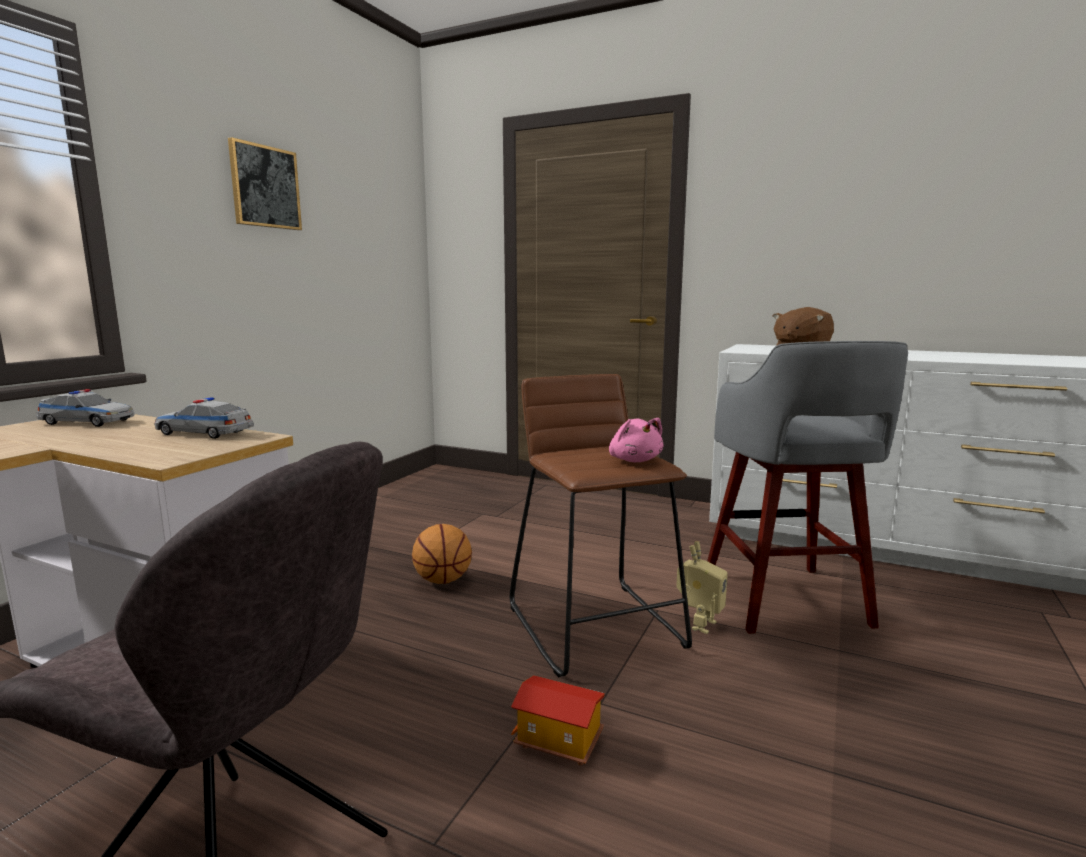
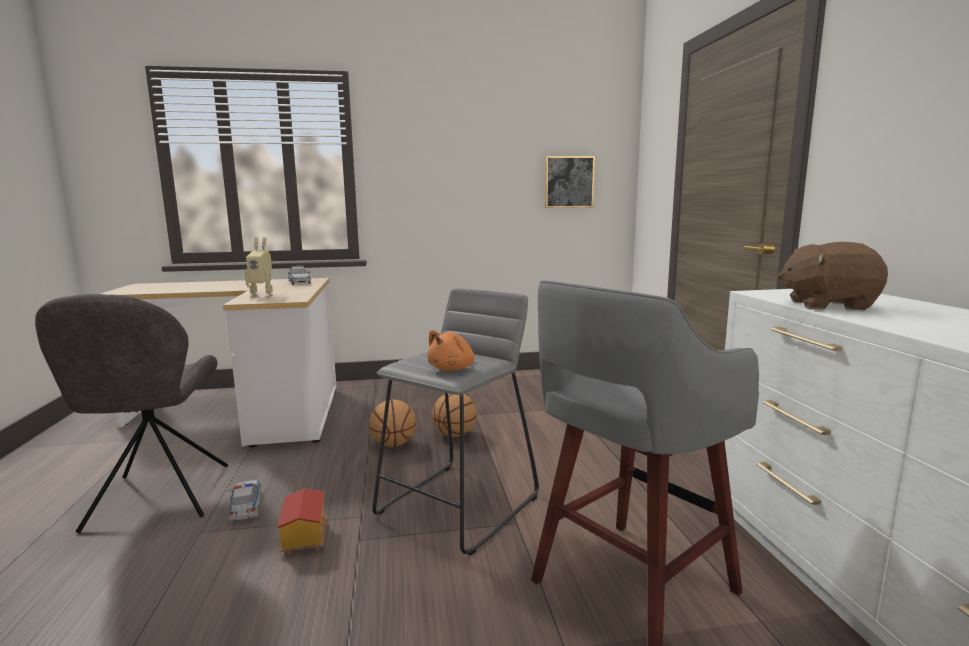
camera: 55 degrees right, 0 degrees up
toy car [154,398,254,439] -> toy car moved to [228,480,261,522]
picture [228,137,302,230] -> picture moved to [545,156,595,208]
brown stool [510,374,692,677] -> grey stool [372,288,539,555]
pink plush toy [609,418,664,462] -> orange plush toy [427,330,475,371]
toy robot [676,541,728,634] -> toy robot moved to [245,237,273,298]
none -> basketball [369,400,416,447]

